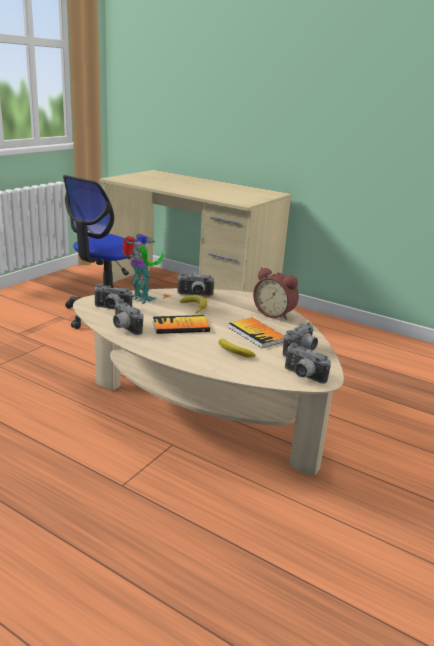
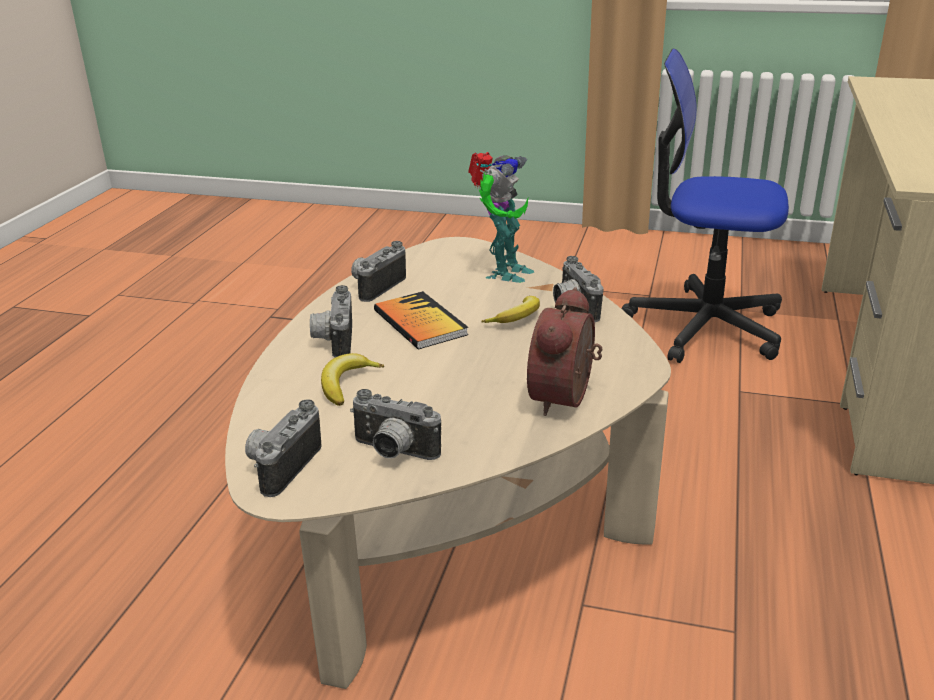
camera: 75 degrees right, 5 degrees up
camera [93,283,133,309] -> camera moved to [310,285,352,358]
book [228,318,284,348] -> none

